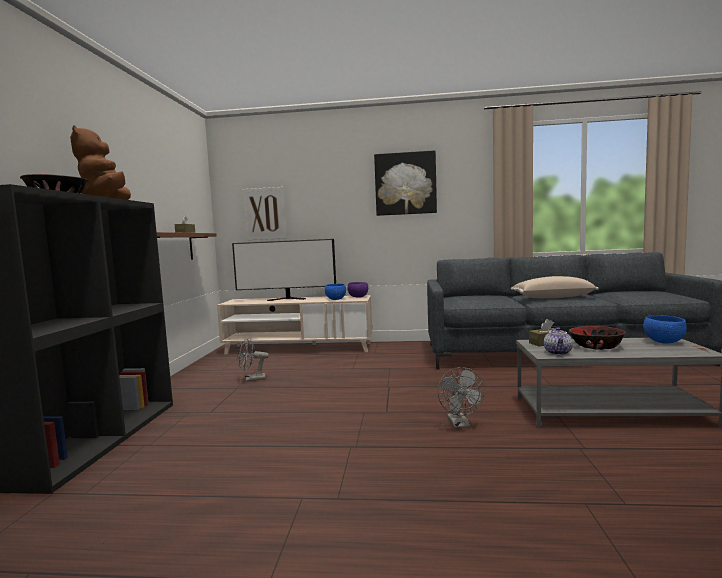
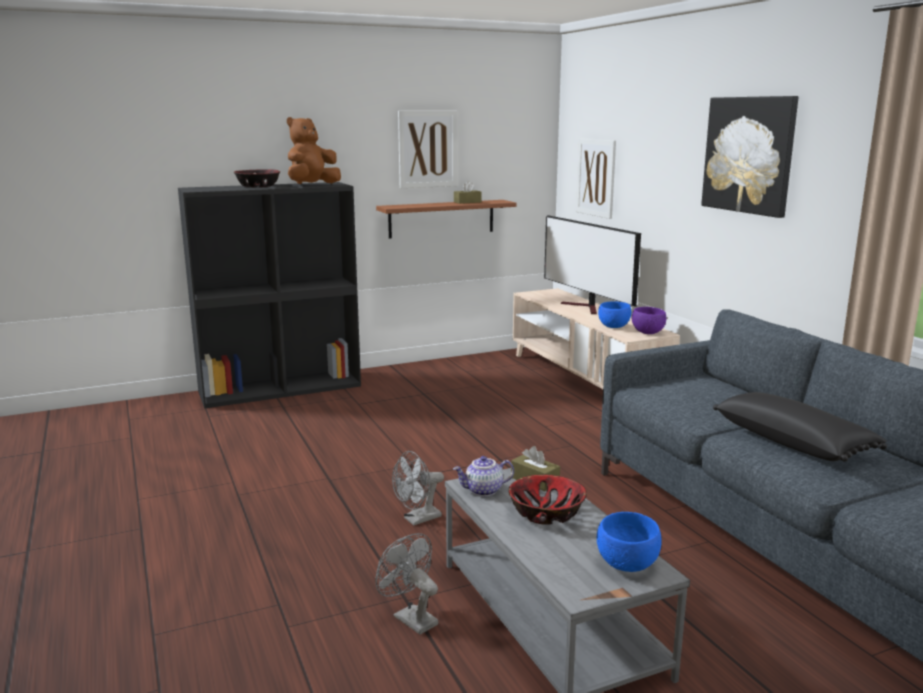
camera: 60 degrees right, 10 degrees up
grey fan [237,338,269,382] -> grey fan moved to [375,533,438,635]
beige pillow [511,276,599,298] -> black pillow [713,392,887,462]
none -> picture [398,111,457,188]

